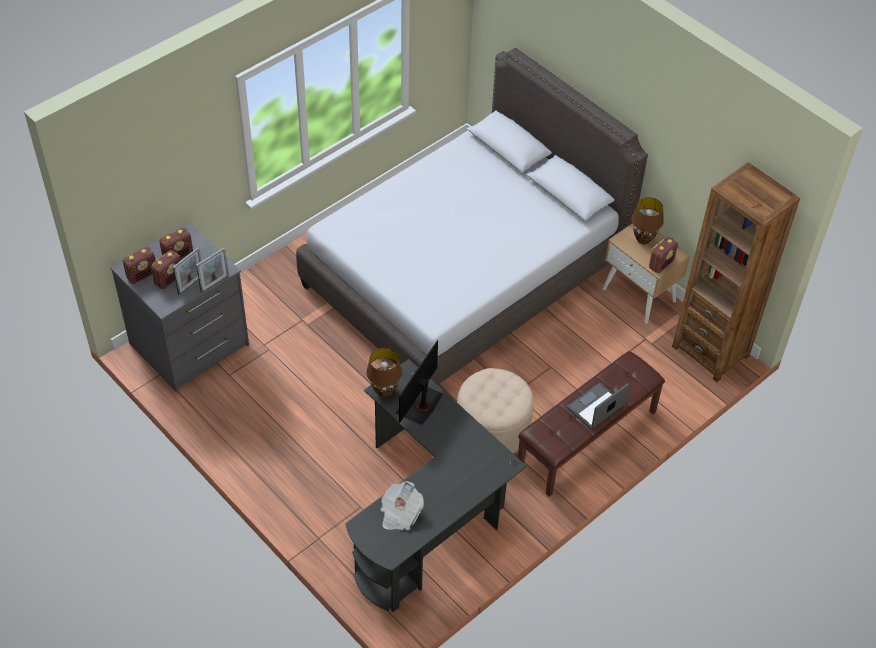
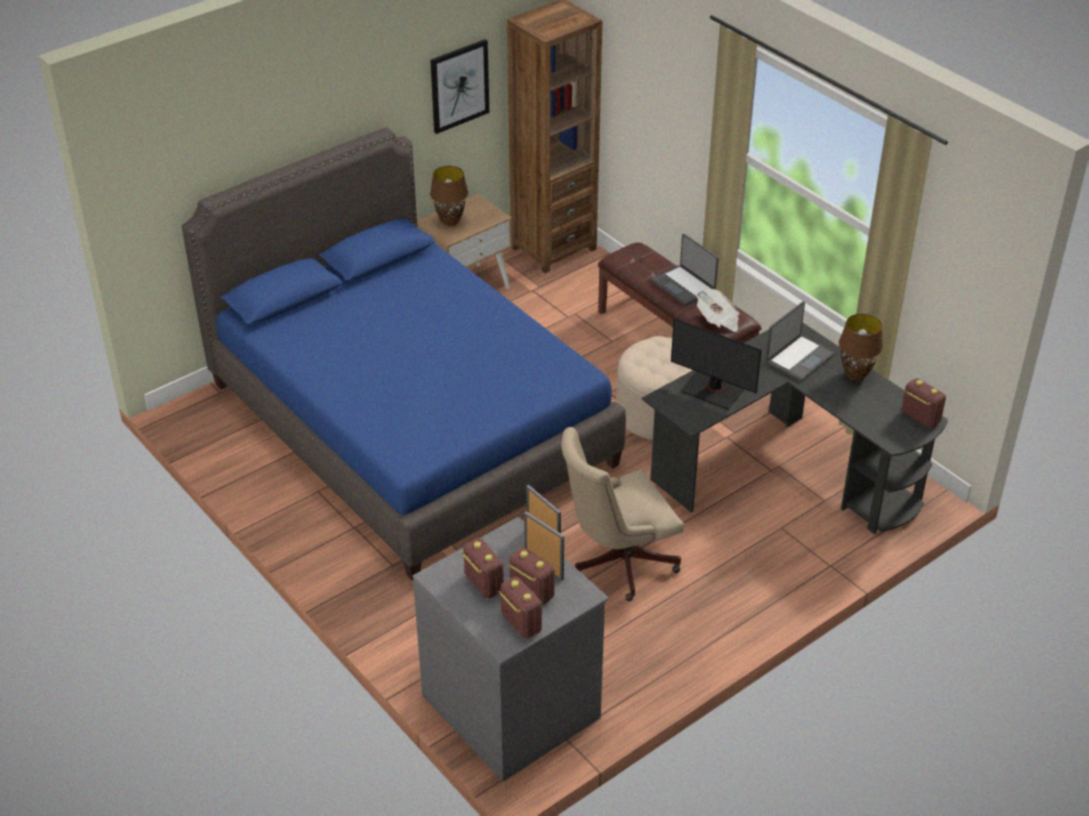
camera: 85 degrees left, 10 degrees down
grey bed [296,48,648,385] -> blue bed [182,127,626,581]
brown table lamp [366,348,402,397] -> brown table lamp moved to [839,314,883,381]
newspaper [380,481,424,530] -> newspaper moved to [696,289,740,331]
radio [649,237,678,273] -> radio moved to [902,378,946,428]
none -> picture [430,39,489,134]
none -> beige office chair [561,427,684,601]
none -> laptop [766,301,835,381]

